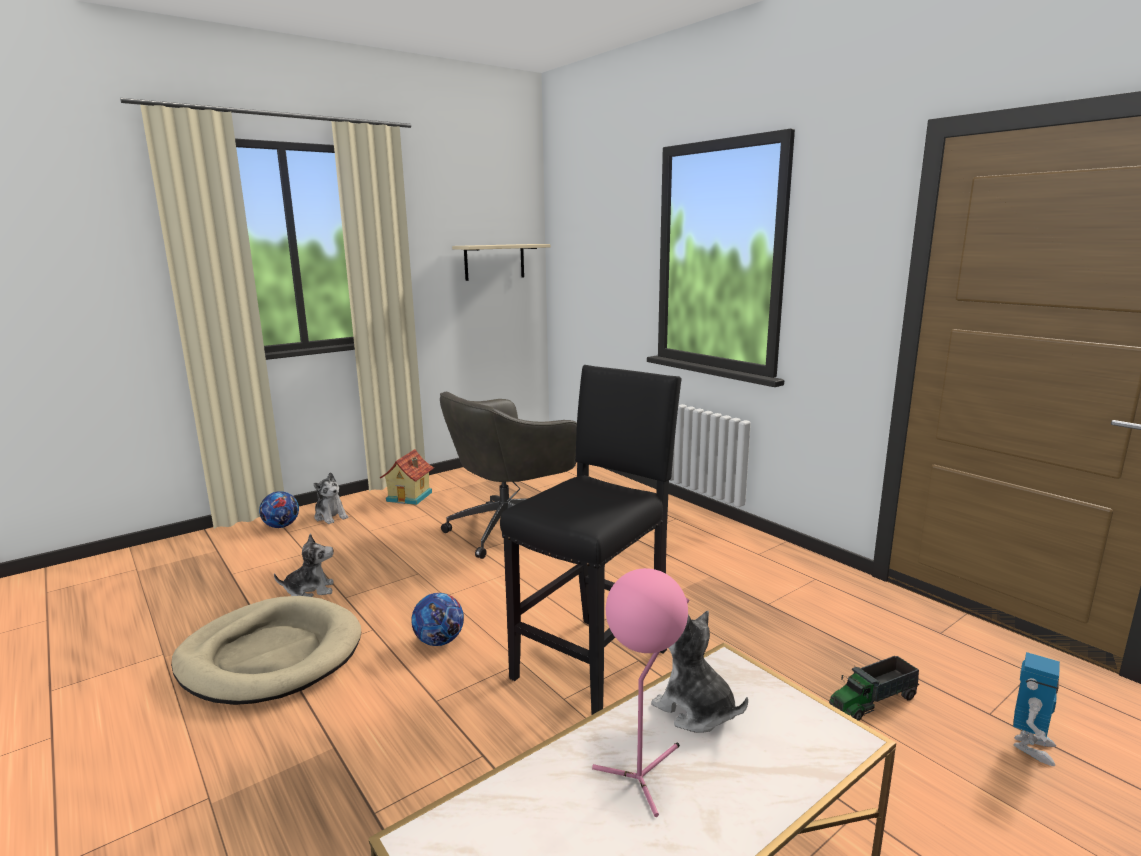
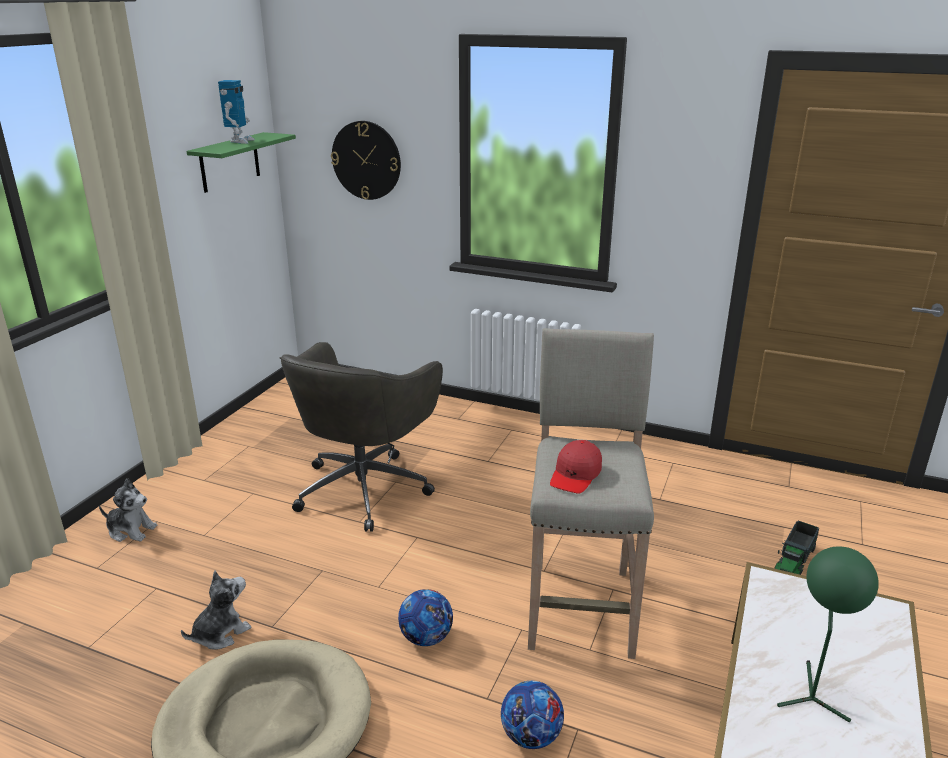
camera: 30 degrees left, 10 degrees up
football [259,491,299,528] -> football moved to [501,681,564,749]
toy house [380,449,434,505] -> none
beige shelf [452,244,551,281] -> green shelf [187,132,296,193]
black stool [500,365,682,715] -> beige stool [528,328,654,659]
pink table lamp [592,568,689,817] -> green table lamp [777,547,879,723]
plush toy [651,611,748,733] -> none
toy robot [1013,652,1060,766] -> toy robot moved to [218,80,255,144]
none -> wall clock [331,121,401,200]
none -> red cap [550,440,602,494]

